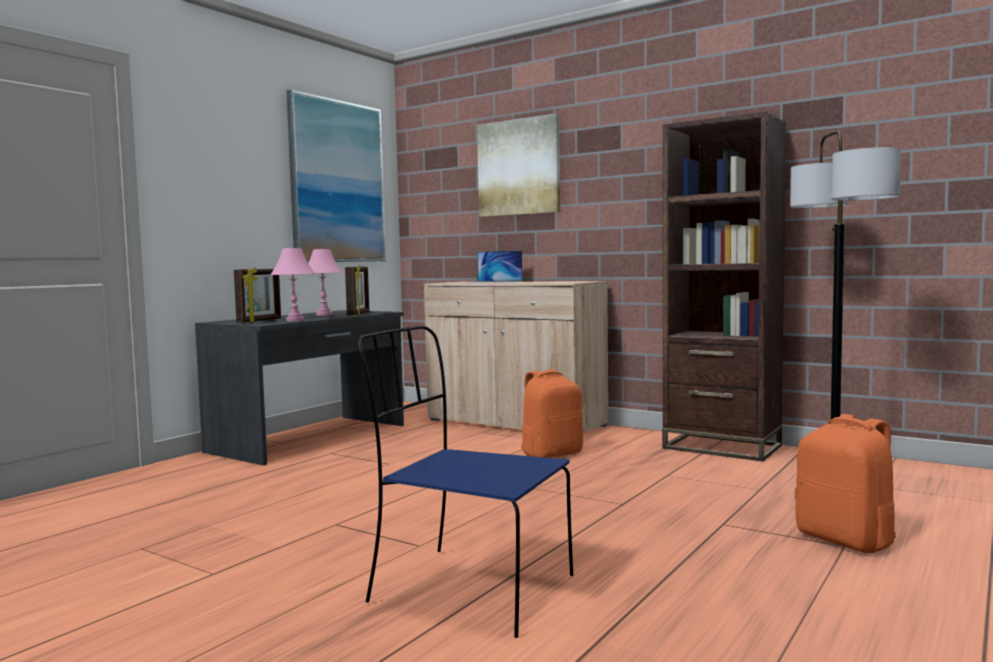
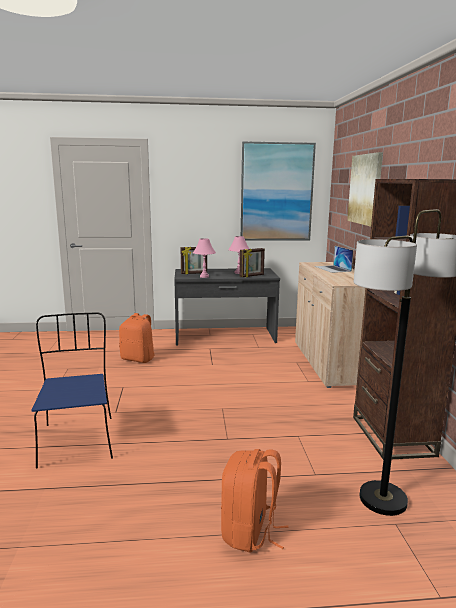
camera: 50 degrees right, 10 degrees up
orange backpack [521,369,583,458] -> orange backpack moved to [119,313,154,363]

